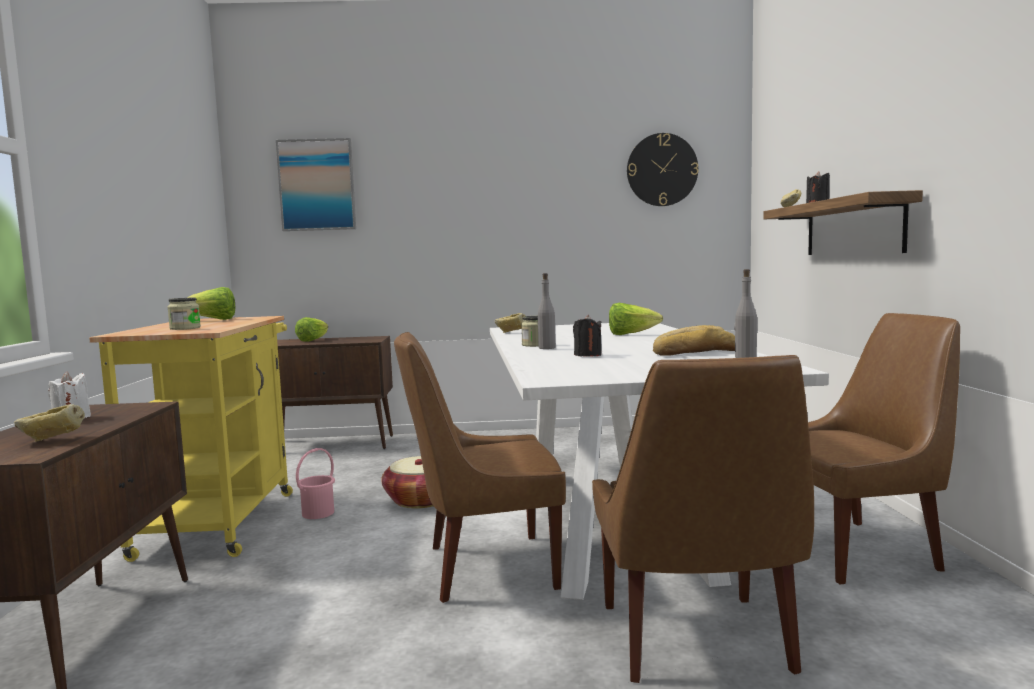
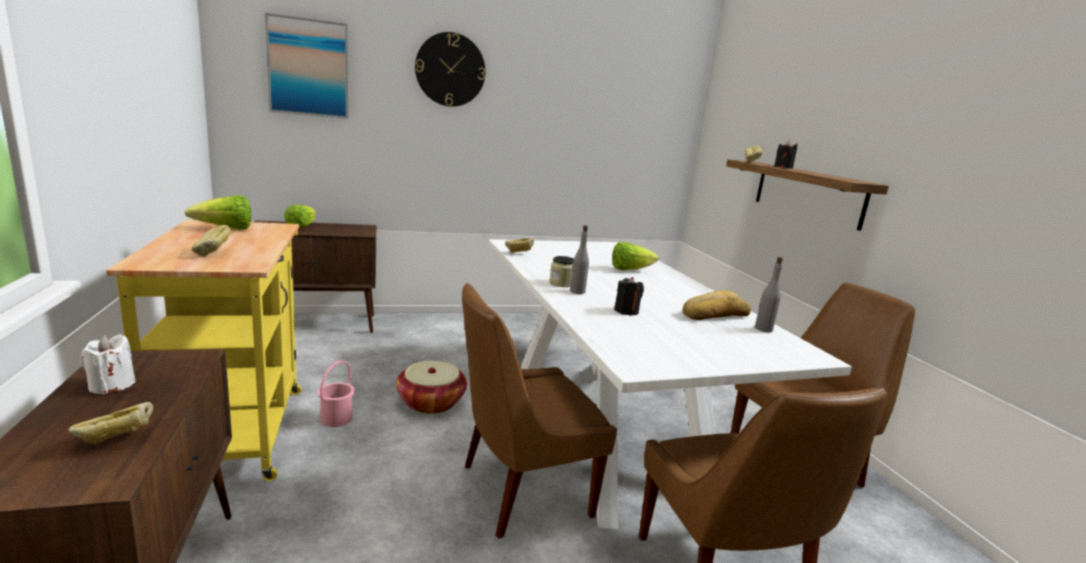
camera: 15 degrees left, 10 degrees up
jar [167,298,201,330] -> bread [192,225,231,257]
wall clock [627,133,698,206] -> wall clock moved to [415,32,485,107]

